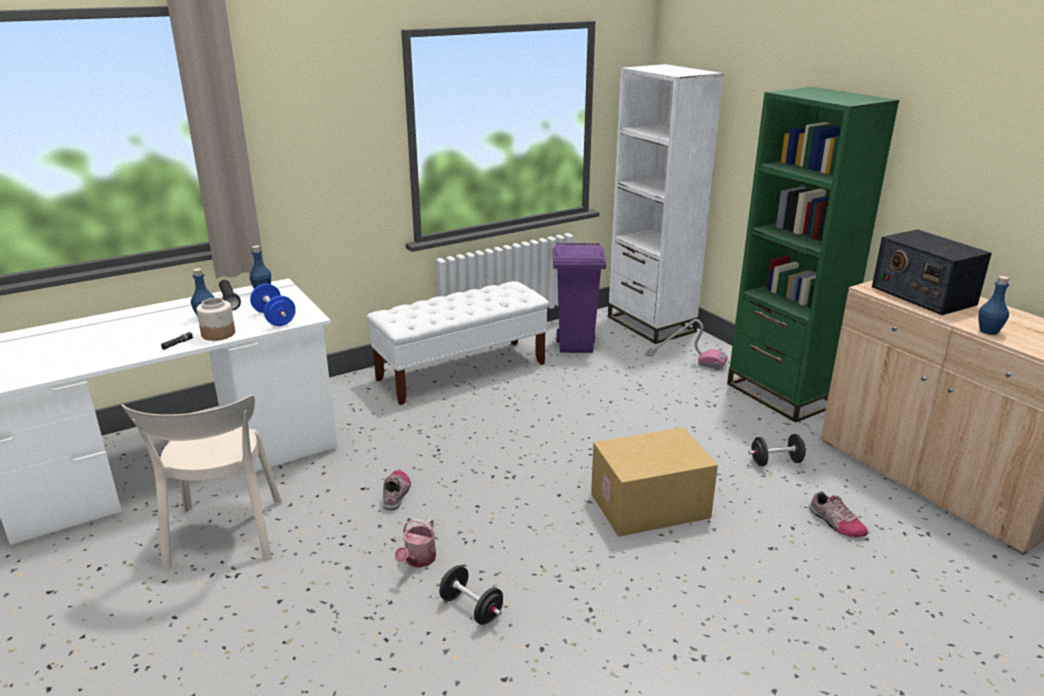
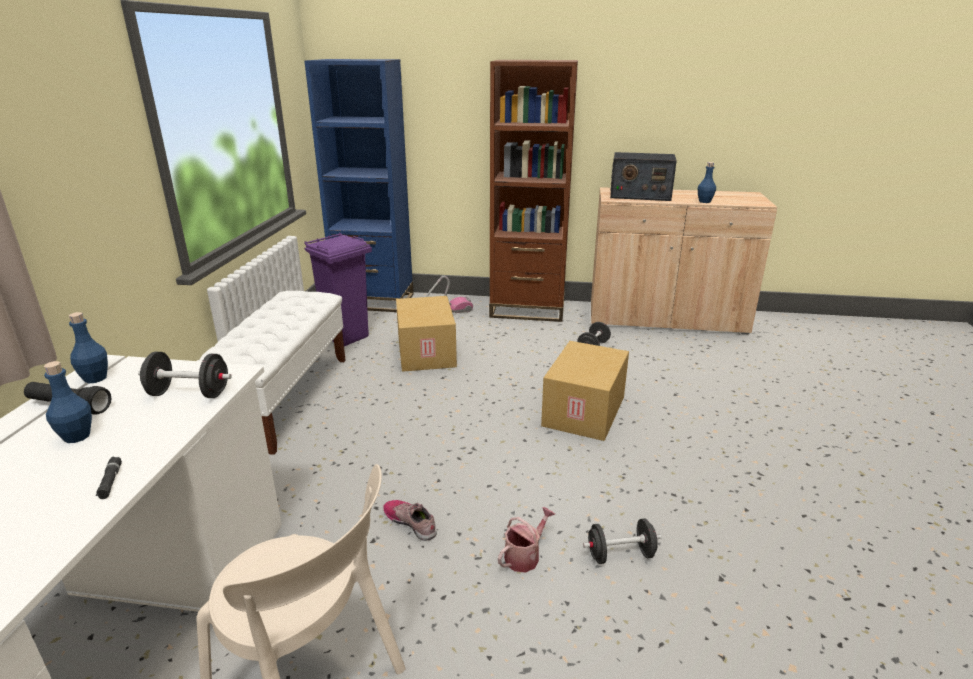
camera: 50 degrees left, 0 degrees up
jar [196,298,235,341] -> none
blue dumbbell [250,284,296,326] -> black dumbbell [138,352,232,398]
watering can [395,518,436,568] -> watering can turned 105 degrees counterclockwise [498,507,555,573]
white bookcase [608,64,724,344] -> blue bookcase [304,59,414,312]
green bookcase [727,87,900,423] -> brown bookcase [489,60,578,322]
shoe [809,492,868,537] -> none
none -> cardboard box [396,296,457,372]

